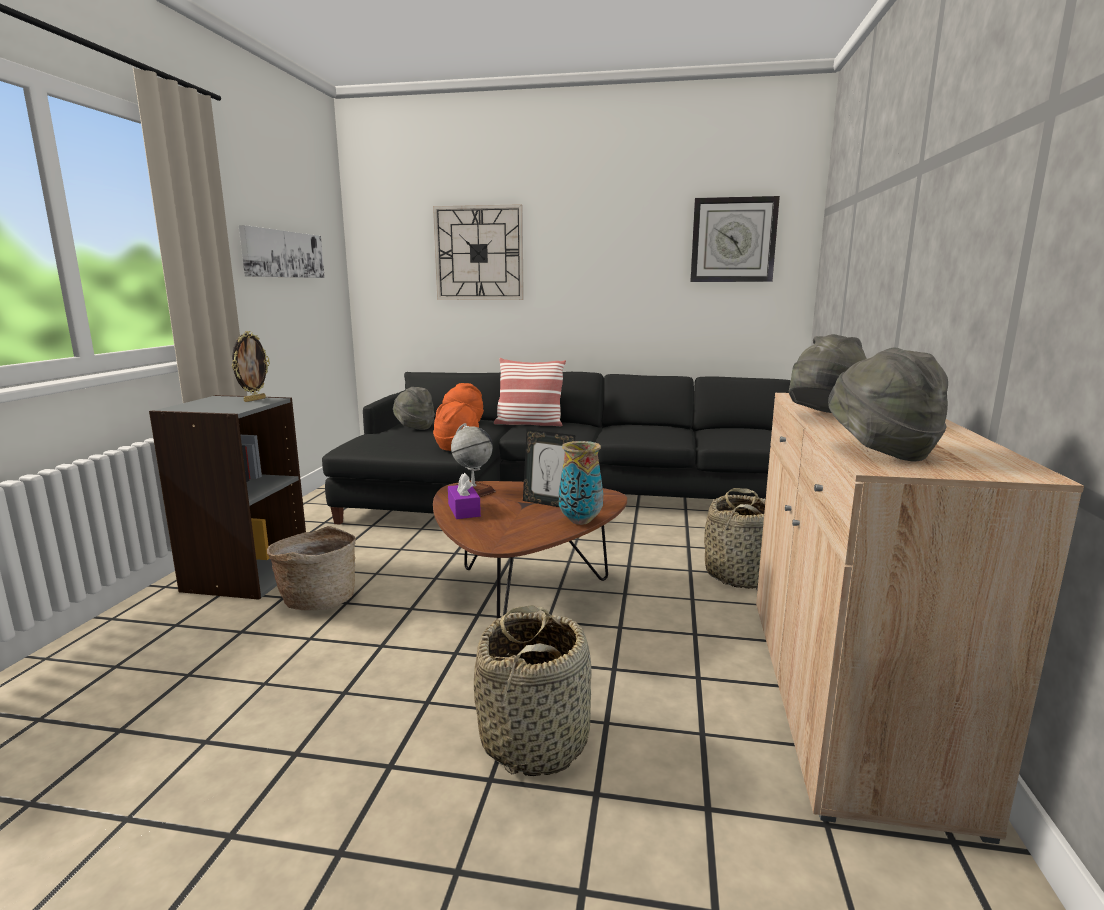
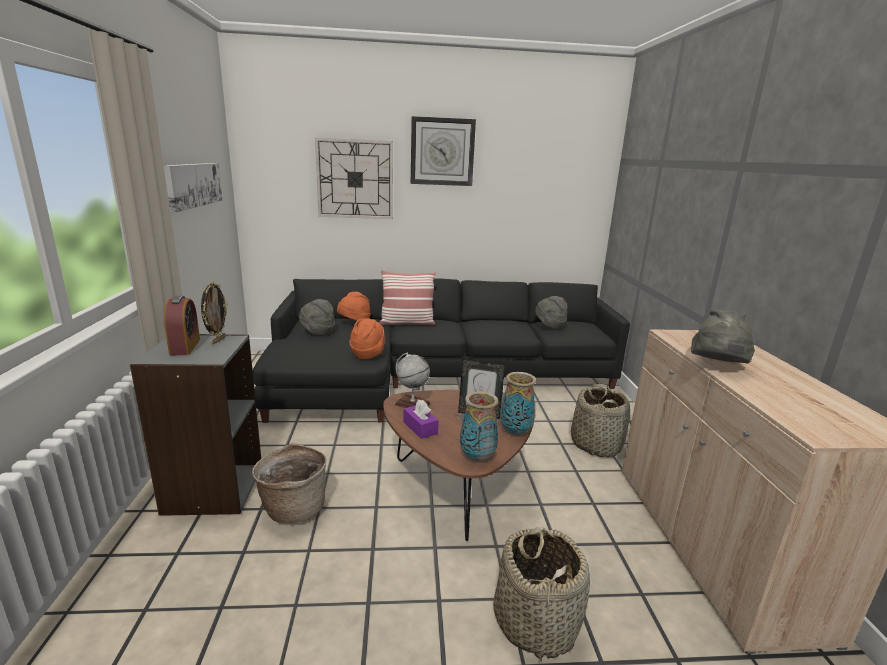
camera: 15 degrees left, 5 degrees up
wall clock [690,196,780,282] -> wall clock moved to [411,116,476,186]
grey hat [828,347,948,461] -> grey hat moved to [535,296,567,329]
none -> alarm clock [164,296,200,355]
none -> vase [460,391,498,462]

